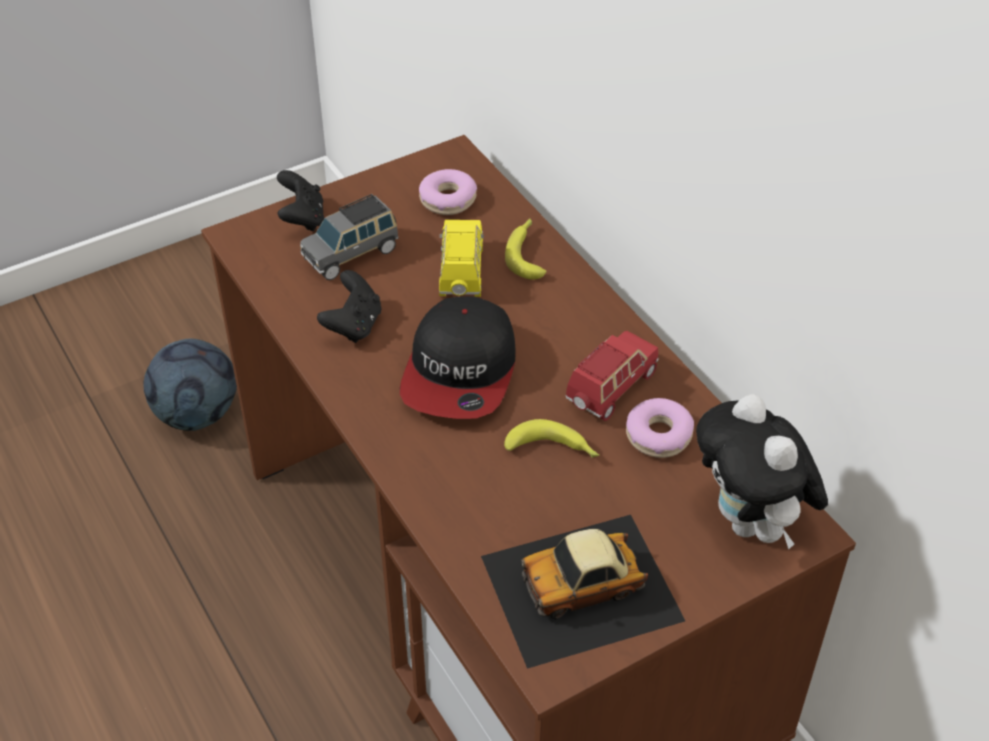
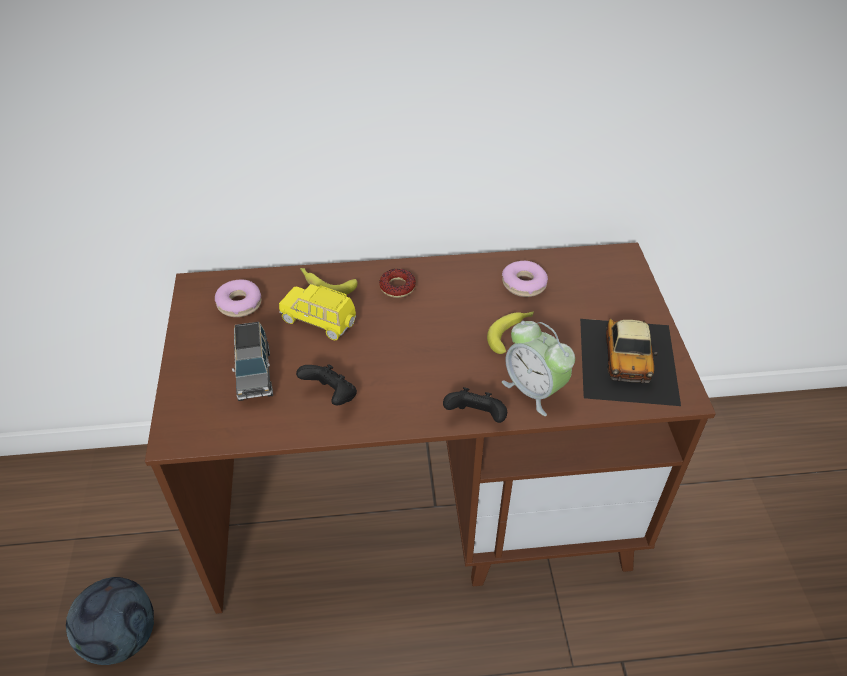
camera: 65 degrees left, 0 degrees up
black game controller [277,170,324,231] -> black game controller moved to [443,387,507,423]
cap [400,296,516,419] -> none
red toy car [566,331,659,421] -> none
plush toy [696,394,828,549] -> none
none -> donut [379,269,416,298]
none -> alarm clock [502,321,575,416]

